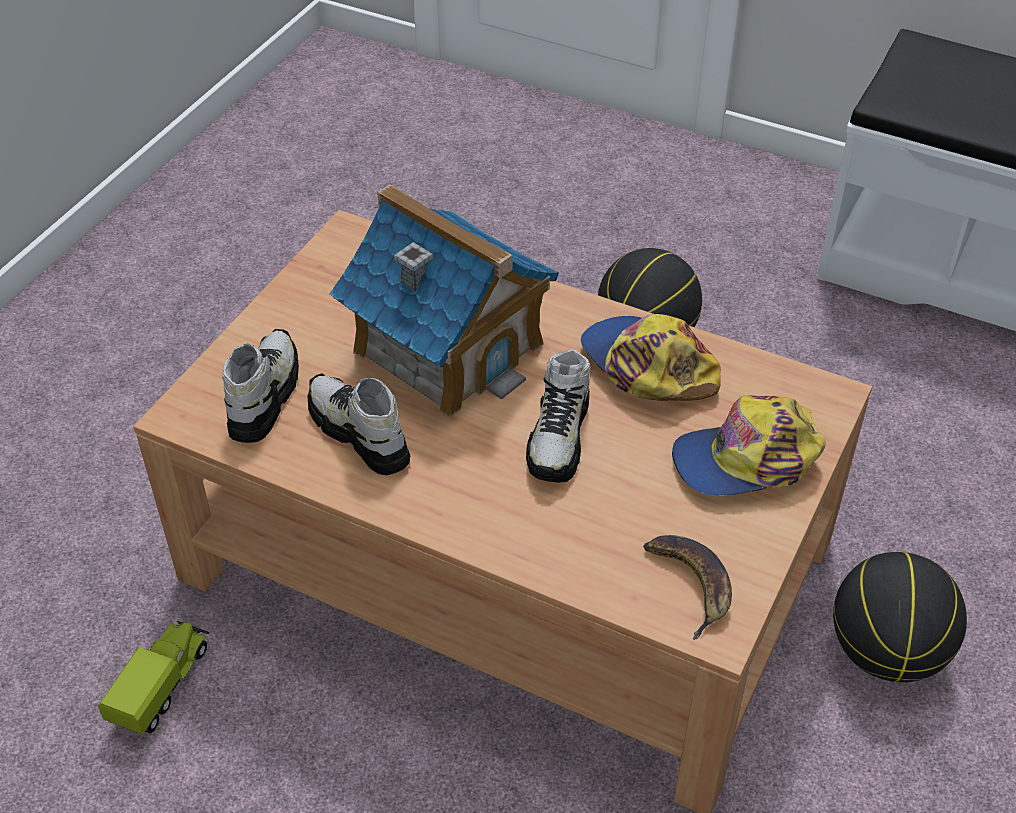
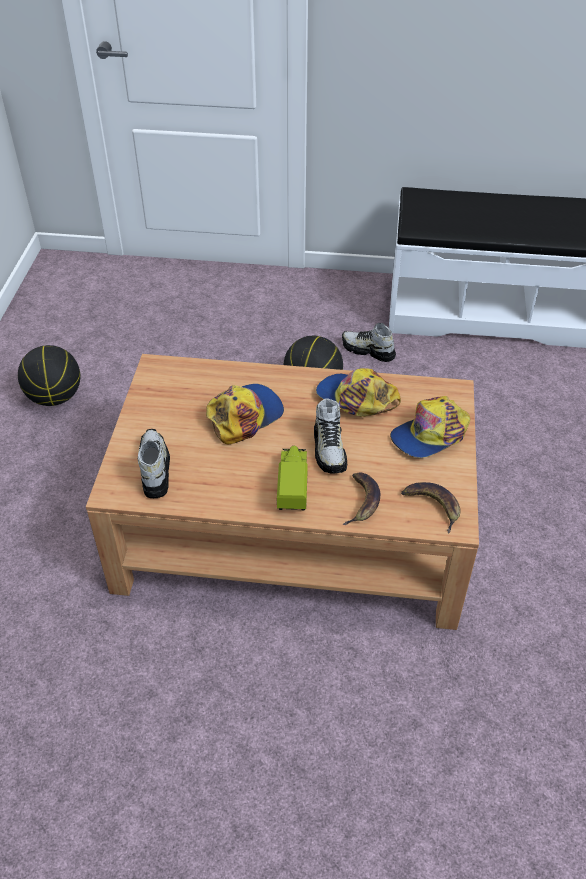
camera: 20 degrees left, 0 degrees up
toy truck [98,621,210,735] -> toy truck moved to [277,446,308,511]
shoe [308,373,411,475] -> shoe moved to [342,323,396,362]
toy house [329,184,559,418] -> cap [206,384,284,444]
basketball [833,552,967,682] -> basketball moved to [18,345,80,406]
none -> banana [343,472,380,525]

